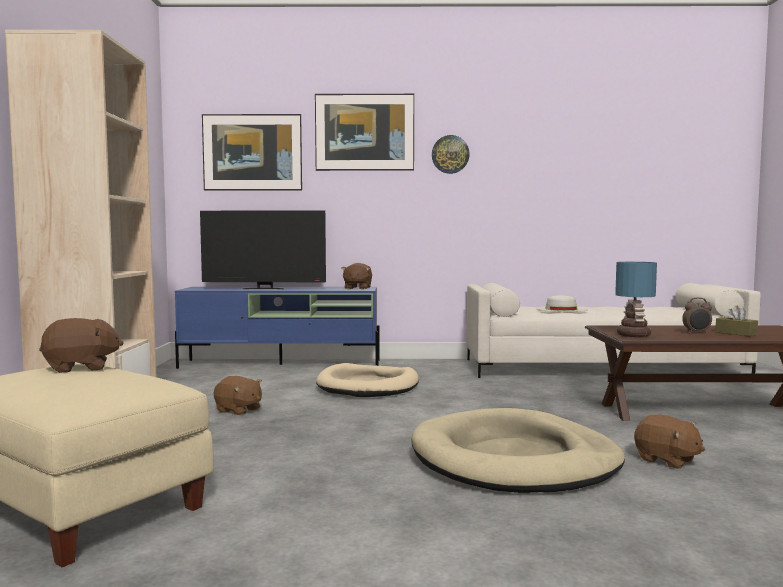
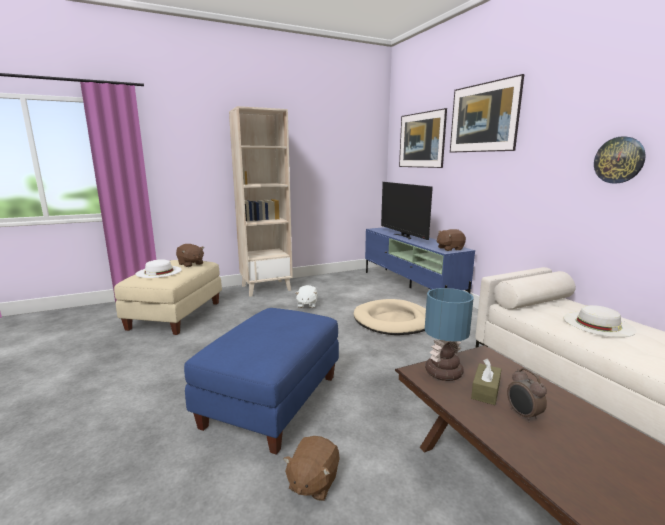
camera: 65 degrees right, 10 degrees up
brown plush toy [214,376,262,415] -> white plush toy [295,285,318,308]
beige dog bed [411,408,625,493] -> blue ottoman [184,308,339,455]
wall clock [432,135,470,174] -> wall clock moved to [594,136,646,184]
brown tissue box [715,306,758,337] -> brown tissue box moved to [471,358,502,405]
none -> white hat [136,259,182,278]

